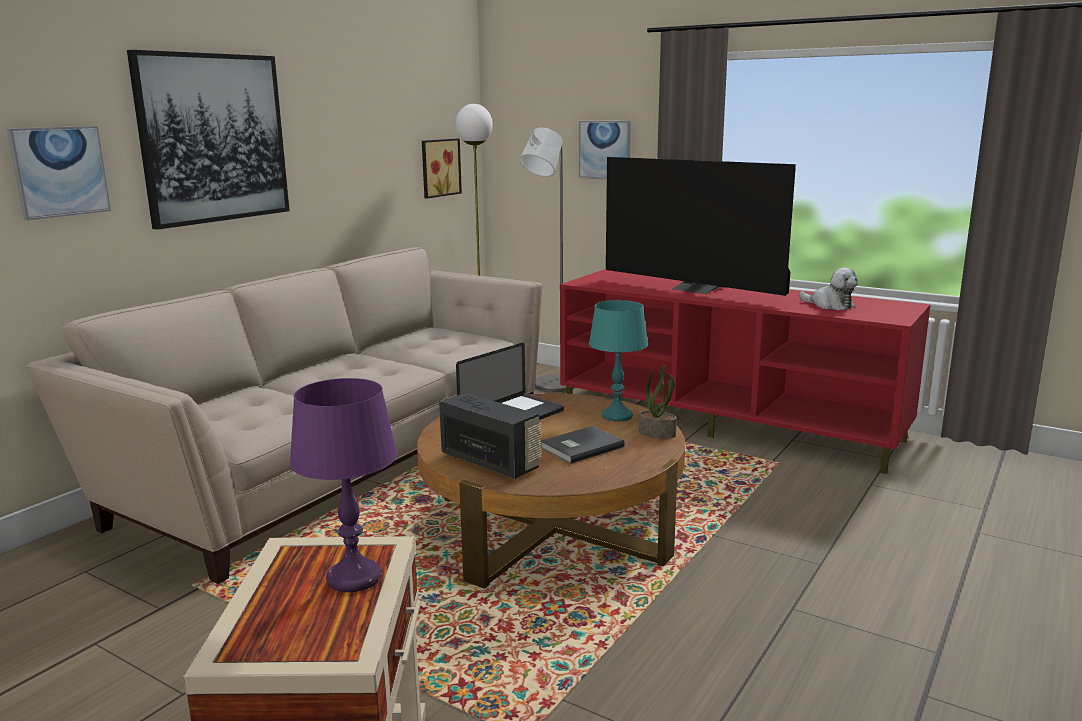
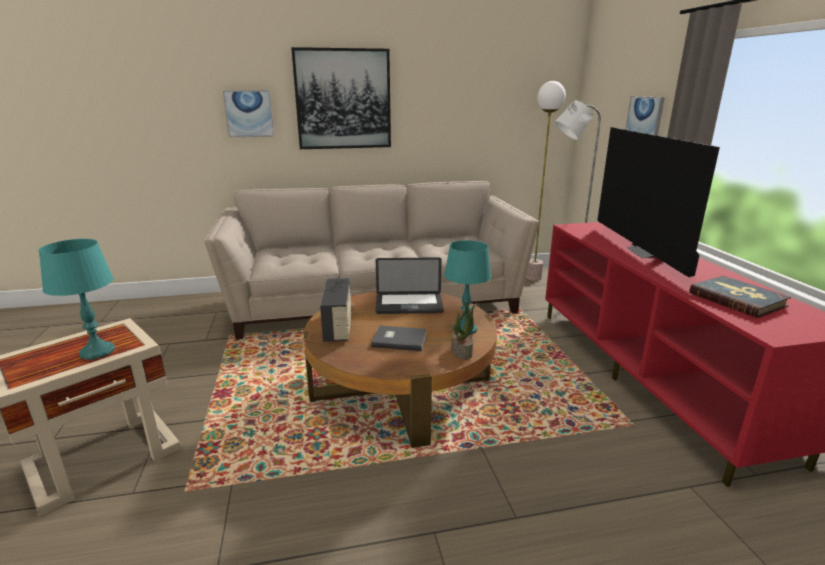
camera: 45 degrees right, 5 degrees up
purple table lamp [289,378,397,592] -> turquoise table lamp [39,239,115,360]
picture [422,138,462,199] -> none
plush toy [799,268,858,310] -> book [689,276,791,318]

